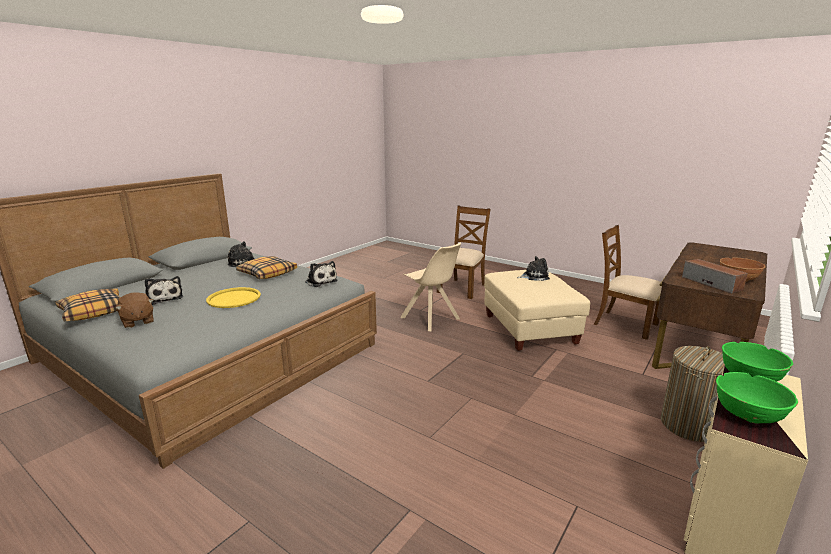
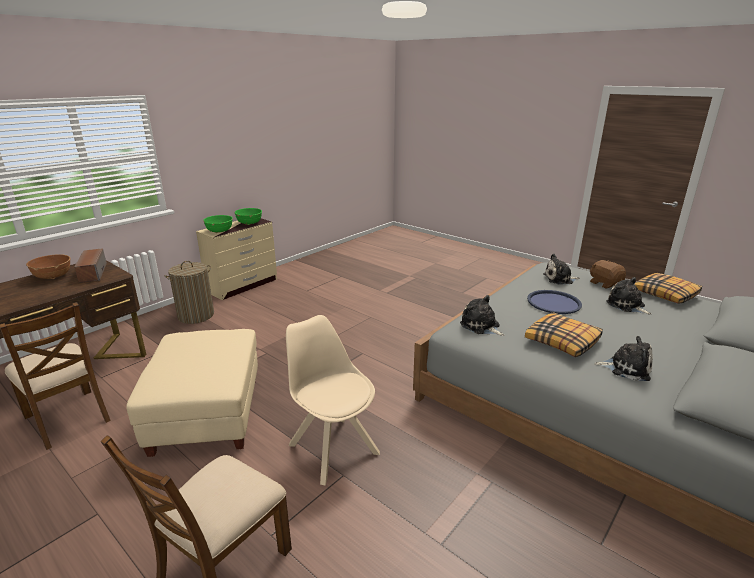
camera: 175 degrees left, 5 degrees up
yellow tray [206,287,261,308] -> blue tray [527,290,582,314]
plush toy [517,256,550,281] -> plush toy moved to [543,254,580,284]

